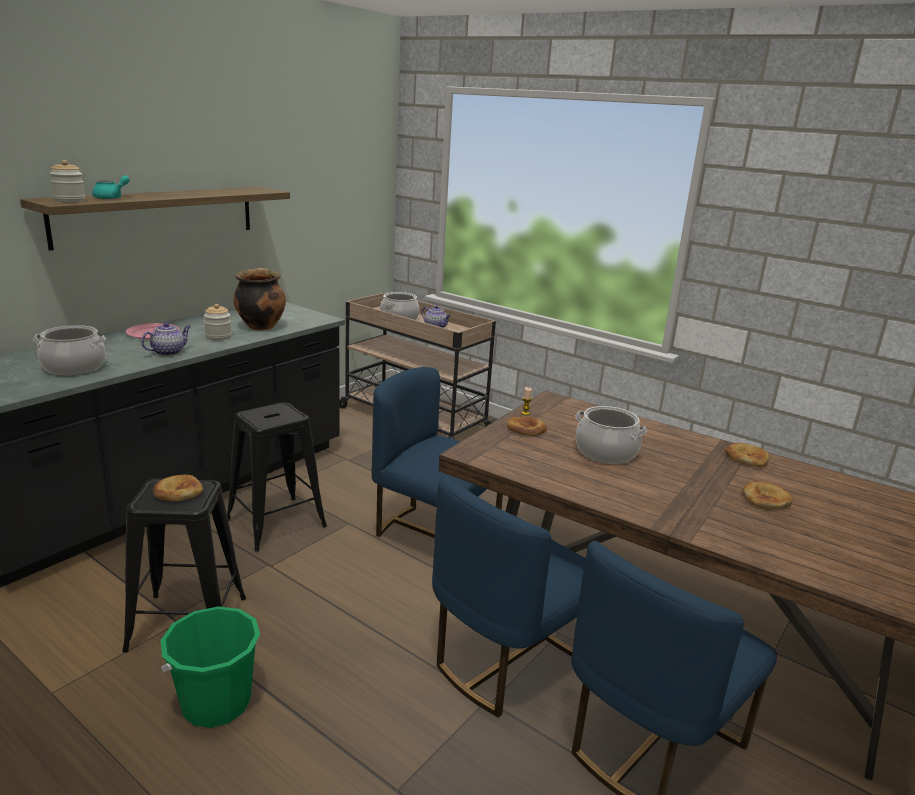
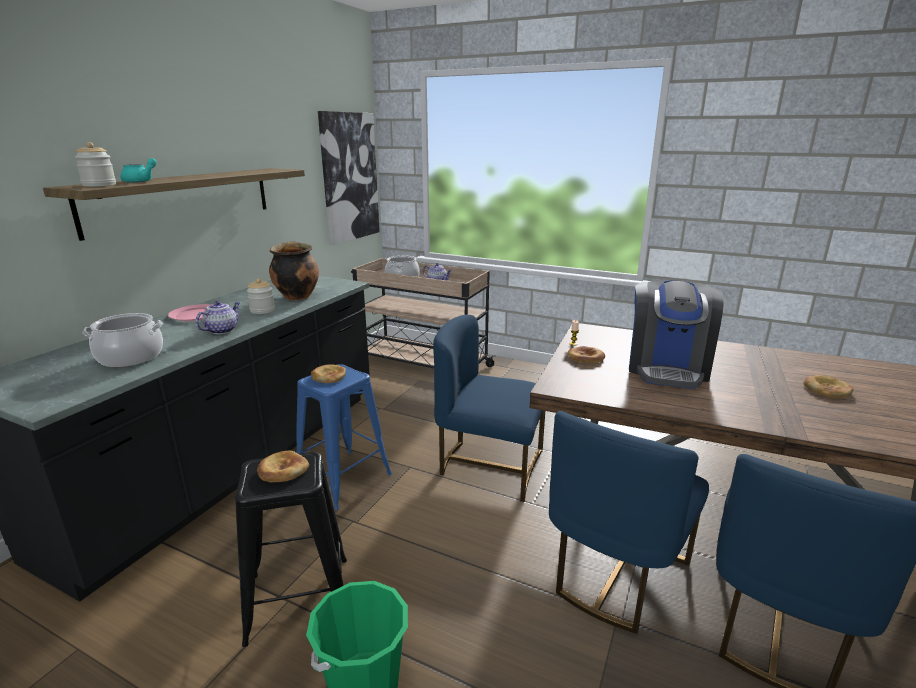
camera: 10 degrees left, 0 degrees up
black stool [227,402,327,552] -> blue stool [296,364,392,510]
cooking pot [575,406,647,464] -> coffee machine [629,280,724,389]
bread [725,443,769,467] -> bread moved to [311,364,346,383]
none -> picture [318,111,380,245]

